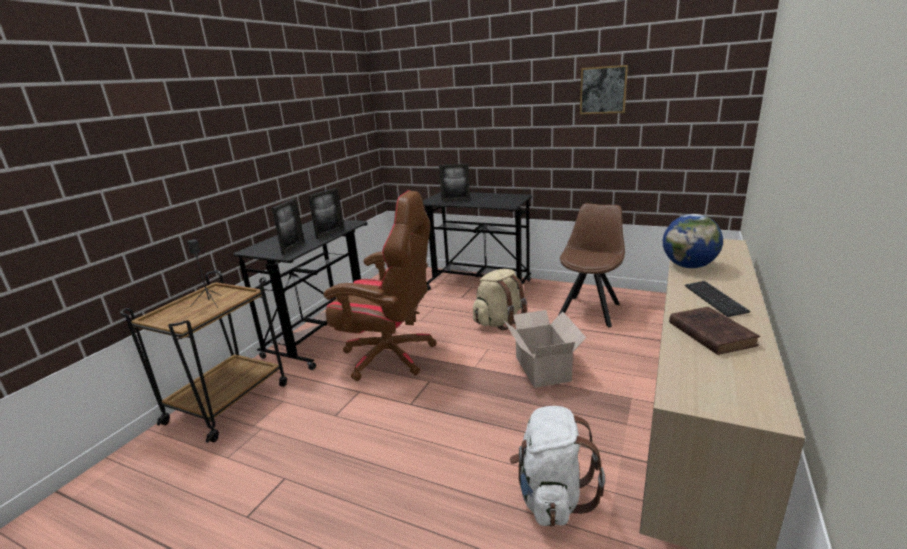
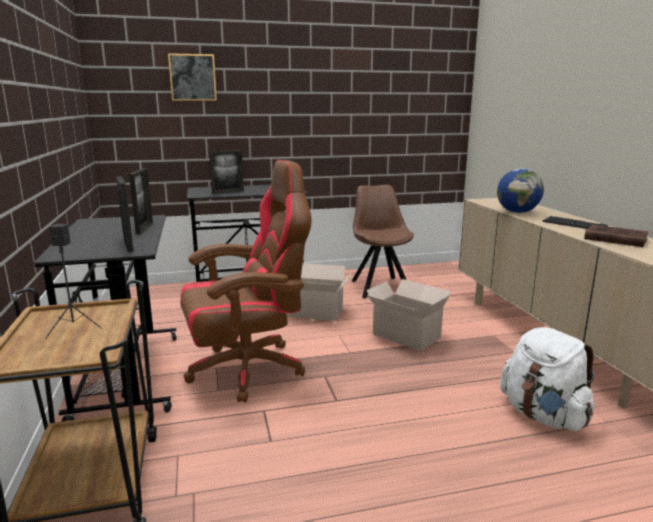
camera: 40 degrees left, 5 degrees down
beige backpack [473,269,527,330] -> cardboard box [286,263,352,321]
picture [580,65,628,114] -> picture moved to [168,53,217,101]

